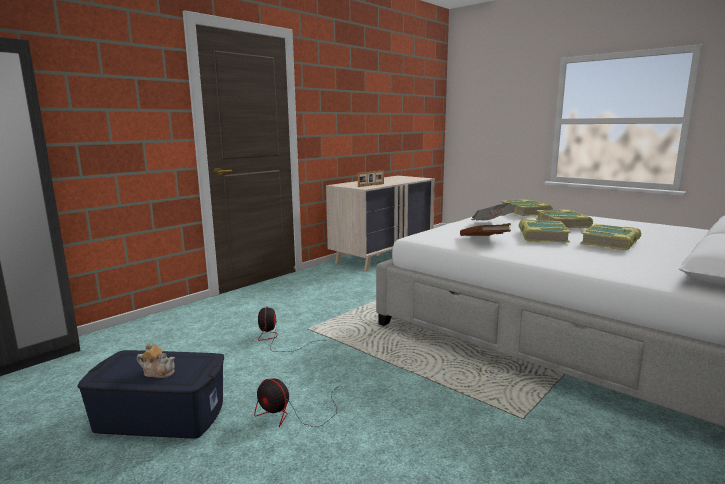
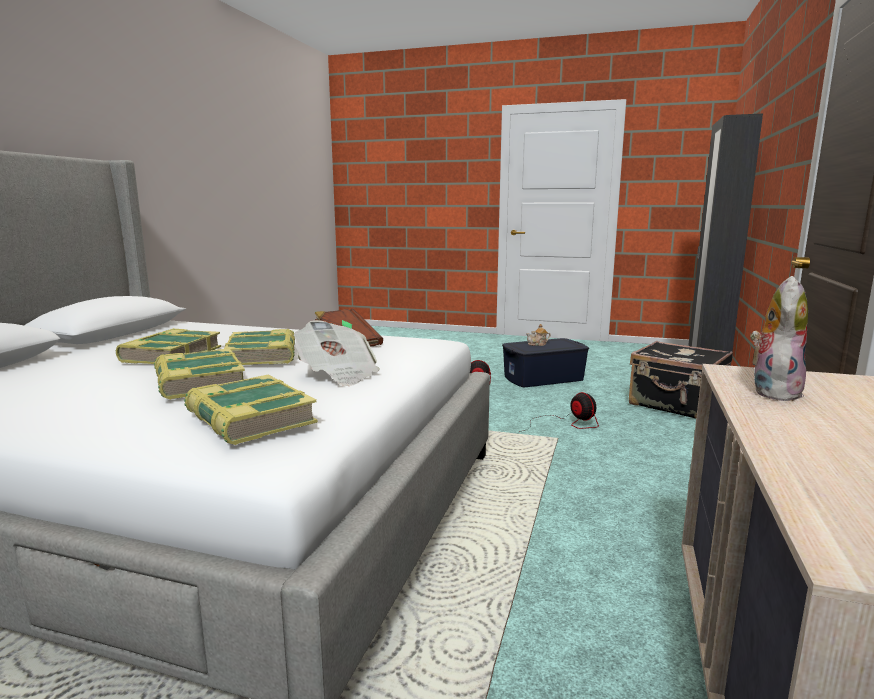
camera: 155 degrees right, 0 degrees up
picture frame [358,171,384,187] -> plush toy [750,276,808,401]
none -> black suitcase [629,341,733,418]

